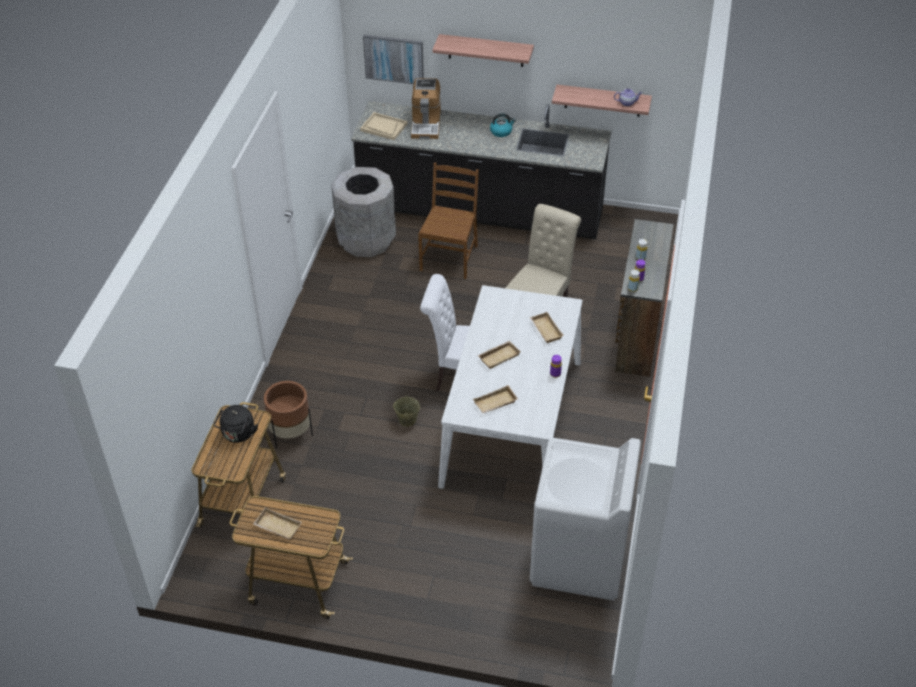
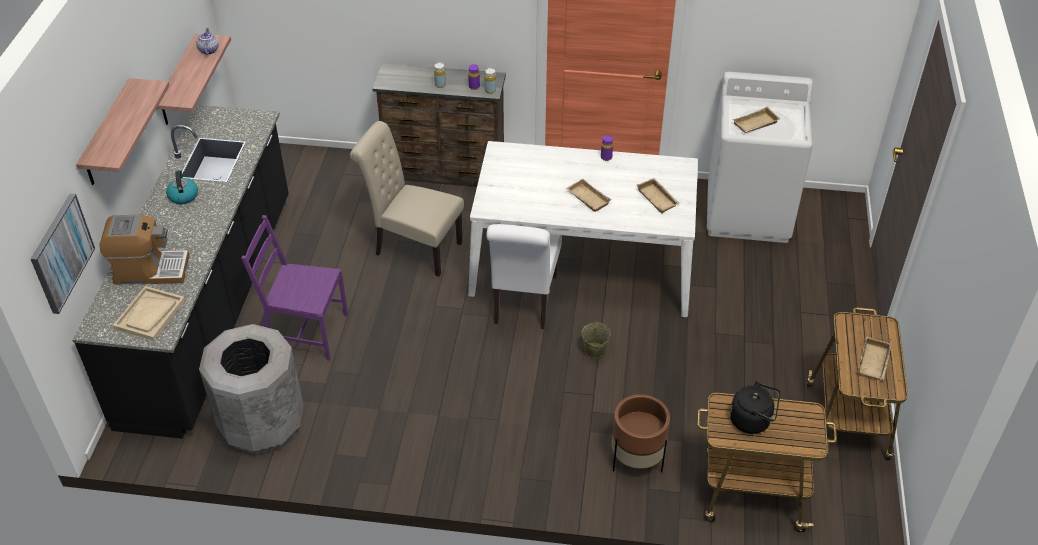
camera: 95 degrees left, 0 degrees up
brown chair [418,162,479,279] -> purple chair [241,215,348,361]
beige tray [530,312,564,343] -> beige tray moved to [733,107,780,133]

